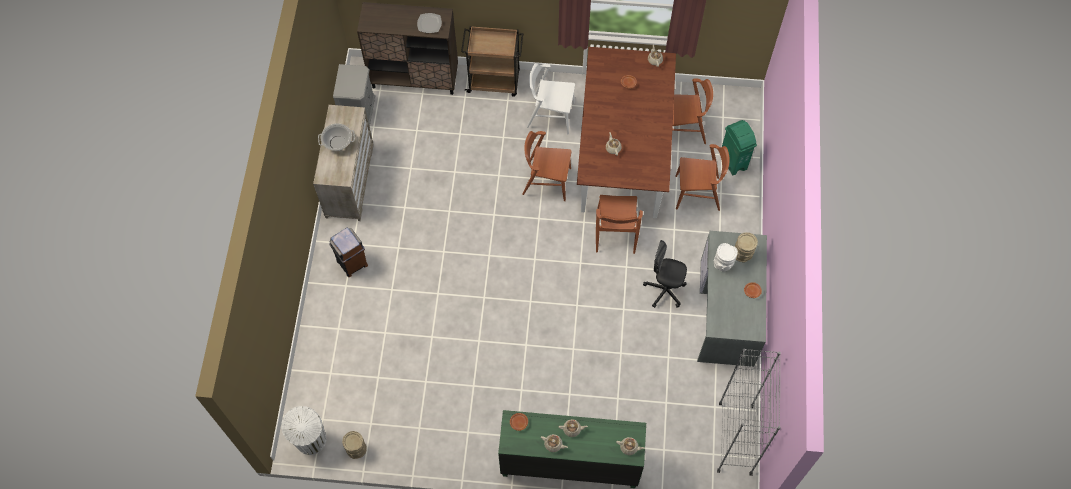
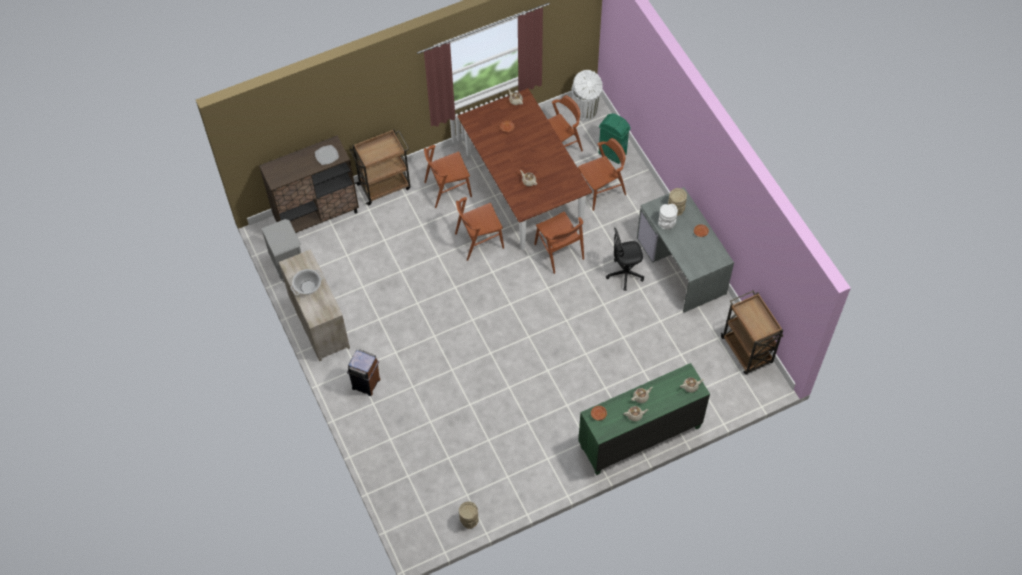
camera: 30 degrees left, 5 degrees down
white trash can [281,406,326,455] -> white trash can moved to [572,70,603,121]
white chair [527,63,575,134] -> brown chair [424,145,472,208]
grey bookcase [717,349,781,476] -> brown cart [721,290,784,375]

